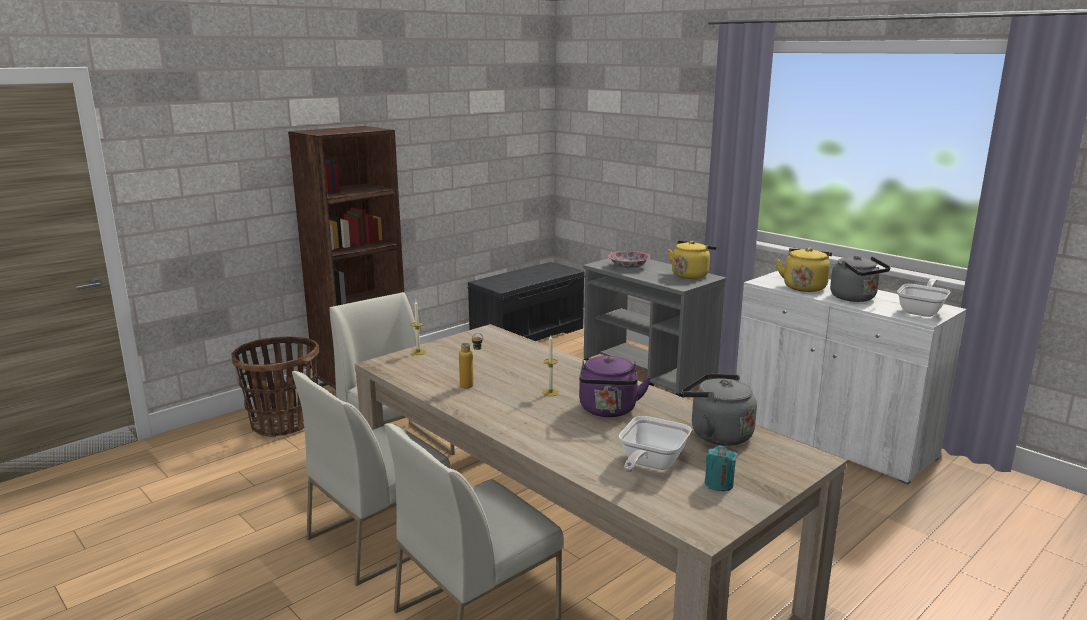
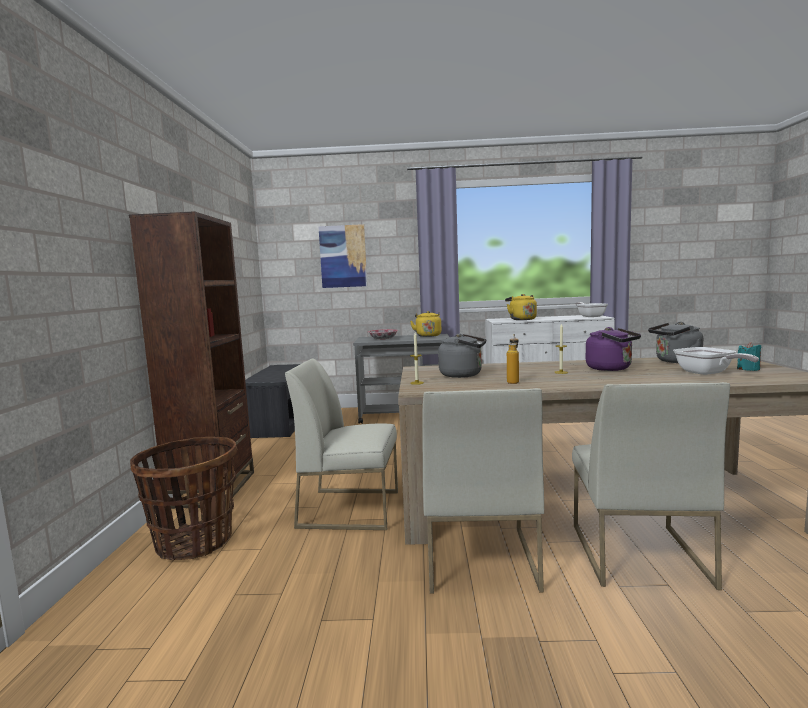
camera: 45 degrees left, 10 degrees down
grey kettle [830,256,891,302] -> grey kettle moved to [438,334,486,378]
none -> picture [318,224,367,288]

